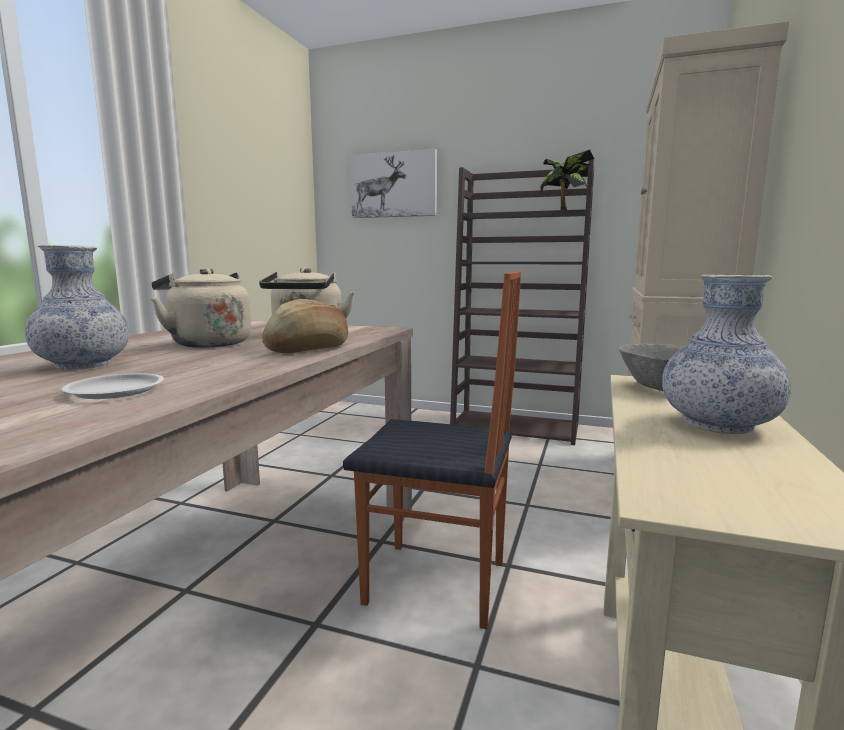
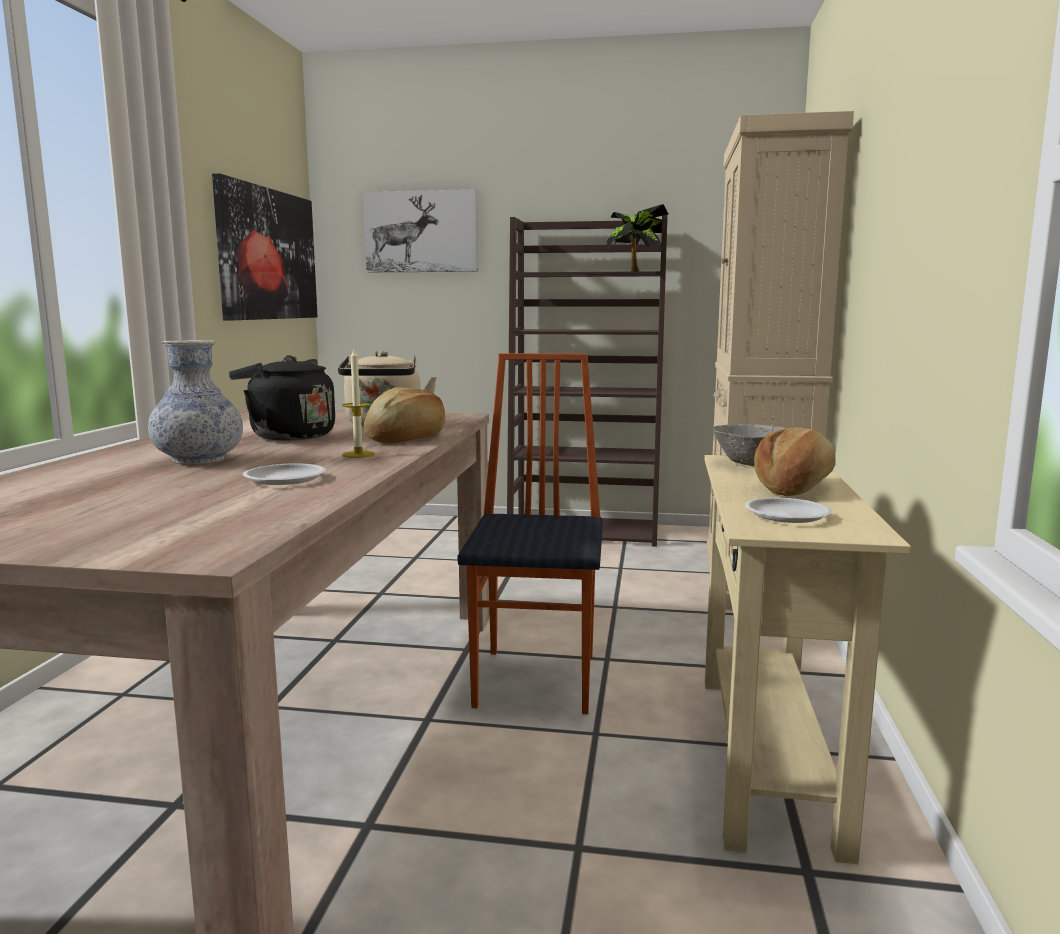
camera: 10 degrees left, 0 degrees up
beige kettle [151,268,251,348] -> black kettle [229,355,335,440]
chair [343,271,521,629] -> chair turned 90 degrees counterclockwise [458,353,603,714]
vase [662,275,791,434] -> bread [754,428,836,496]
none -> picture [212,173,318,321]
none -> candle [342,349,375,458]
none -> white plate [745,498,832,523]

